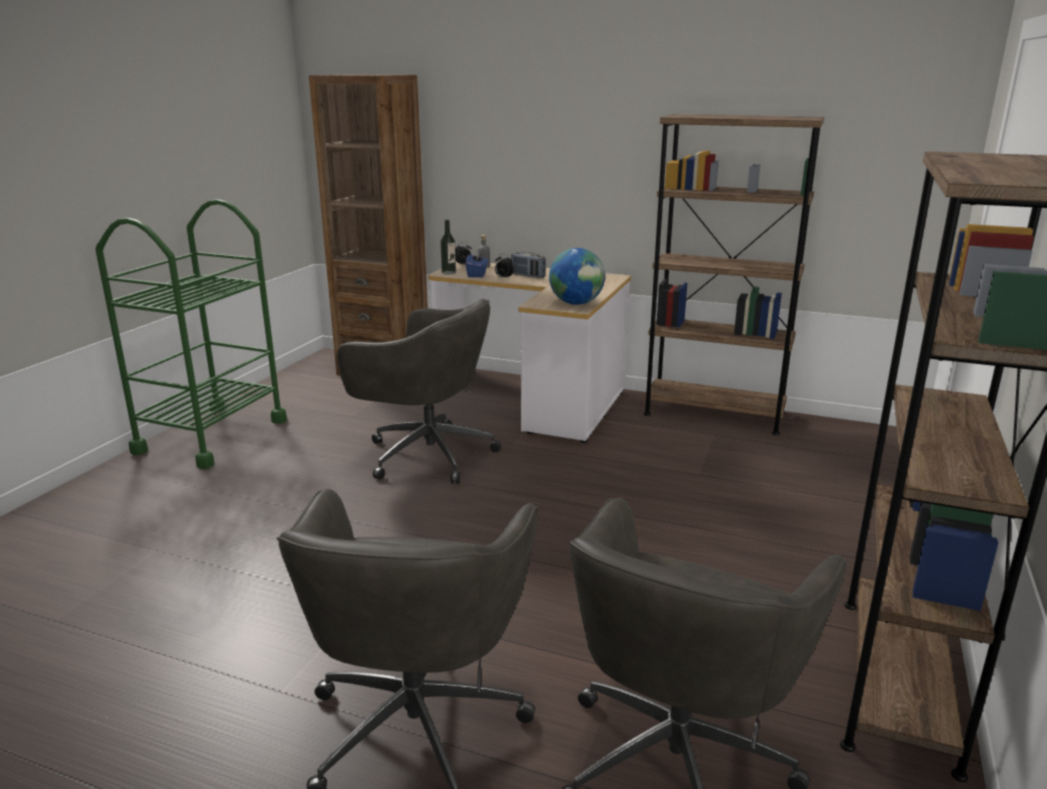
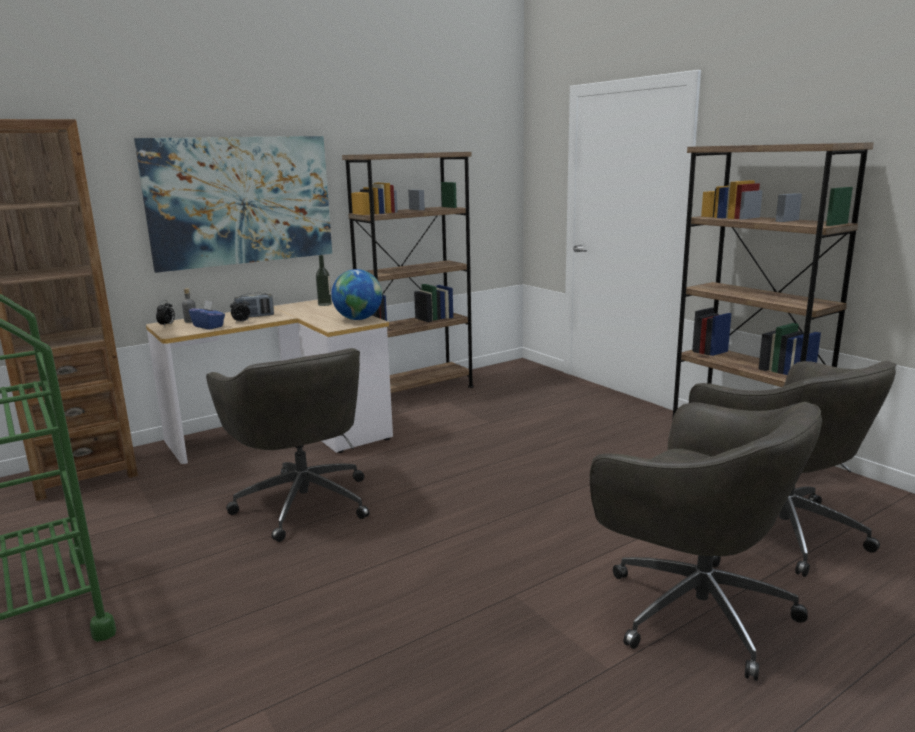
camera: 55 degrees left, 5 degrees down
grey office chair [337,299,501,484] -> grey office chair turned 90 degrees clockwise [206,348,369,542]
bottle [441,220,456,275] -> bottle moved to [316,255,332,306]
none -> picture [134,136,332,273]

